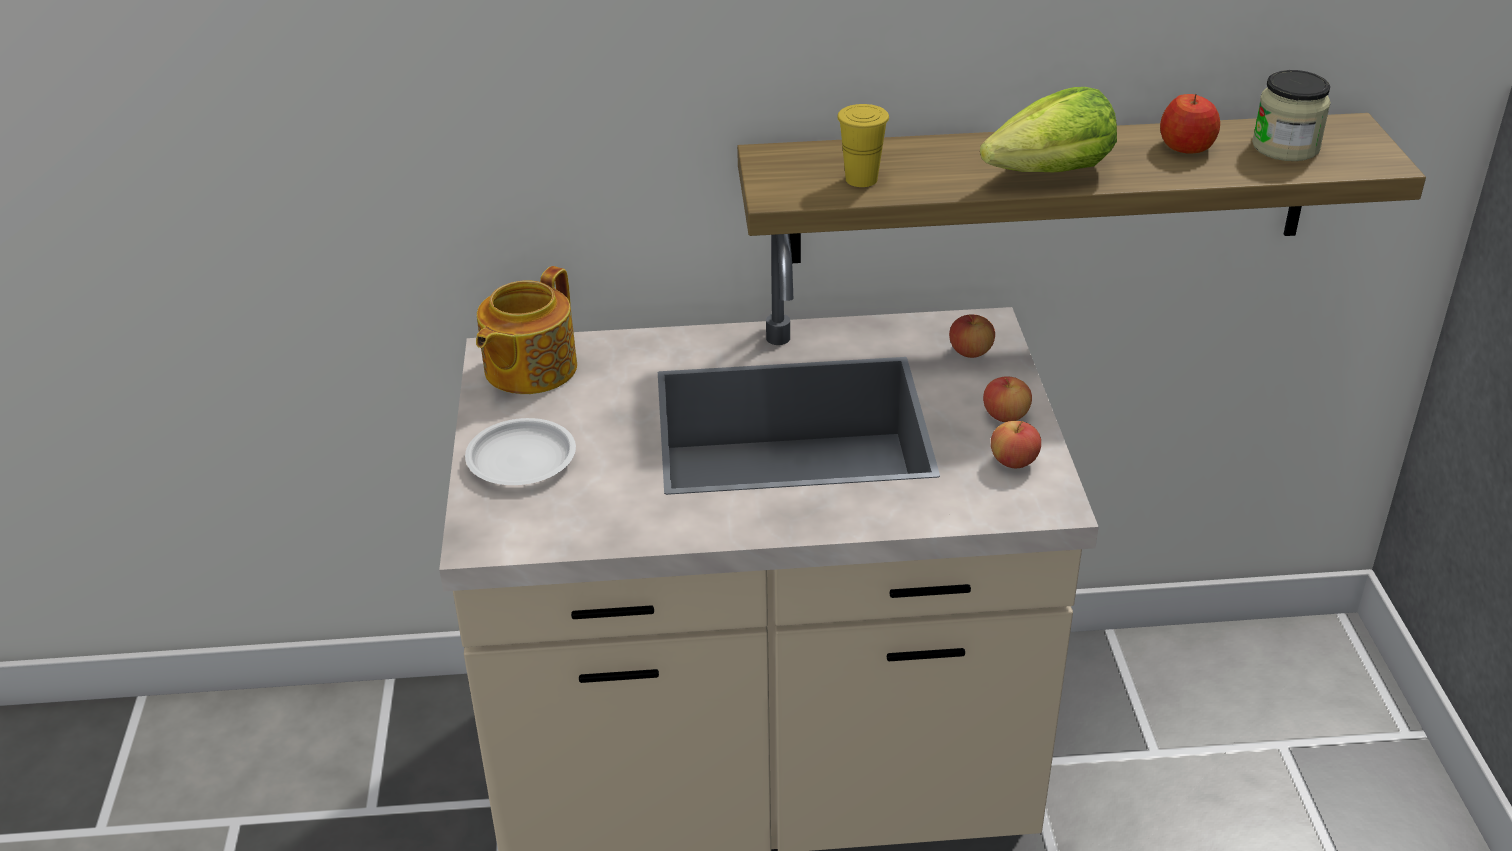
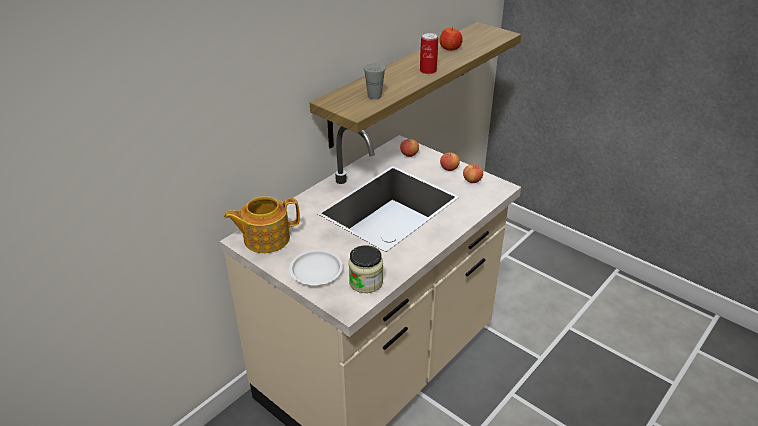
camera: 45 degrees left, 0 degrees up
teapot [476,266,577,394] -> teapot turned 90 degrees clockwise [224,196,300,253]
yellow cup [837,104,889,187] -> grey cup [363,63,386,99]
lettuce [980,87,1117,172] -> can [420,33,438,74]
jar [1252,70,1331,161] -> jar moved to [349,245,383,293]

